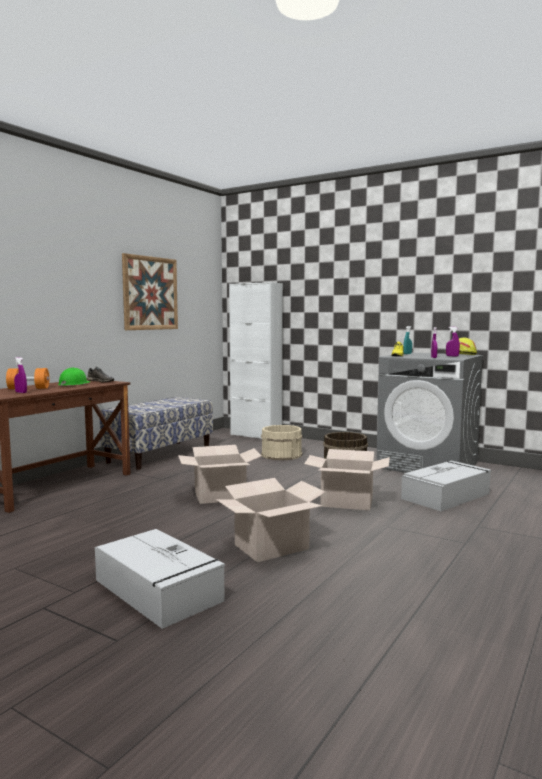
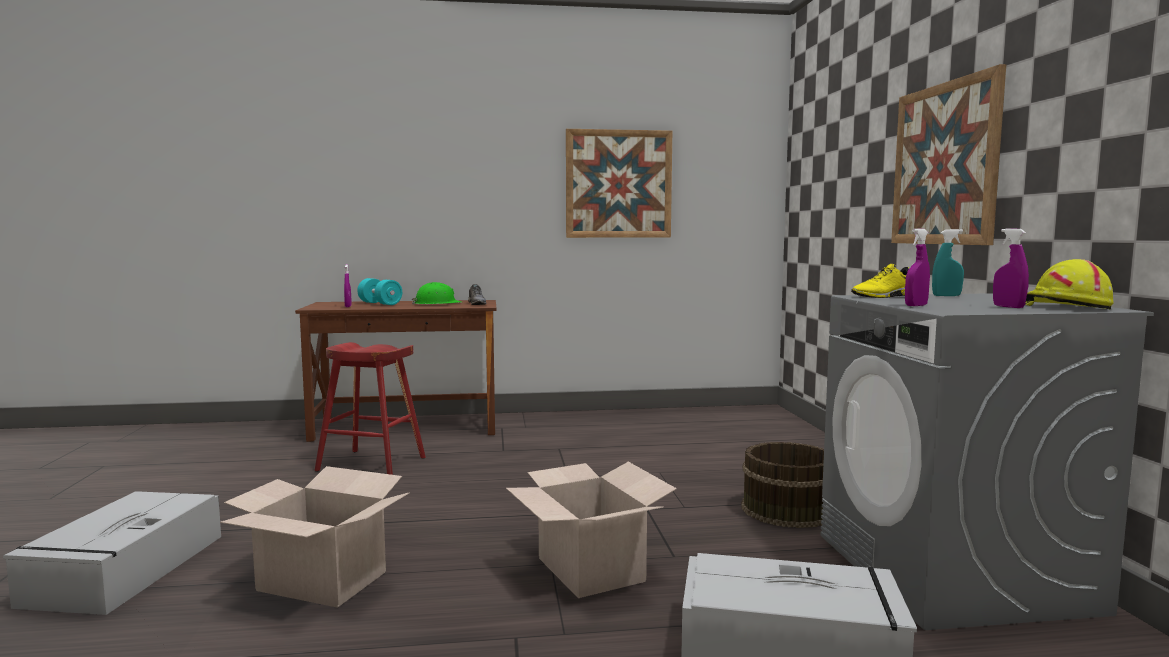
camera: 50 degrees right, 0 degrees up
orange dumbbell [6,368,49,389] -> turquoise dumbbell [357,278,402,305]
bench [100,397,213,470] -> none
cardboard box [178,445,261,504] -> none
white cabinet [229,282,283,439] -> none
beige bucket [261,425,303,460] -> none
none -> red stool [314,342,426,475]
none -> picture [891,64,1006,245]

